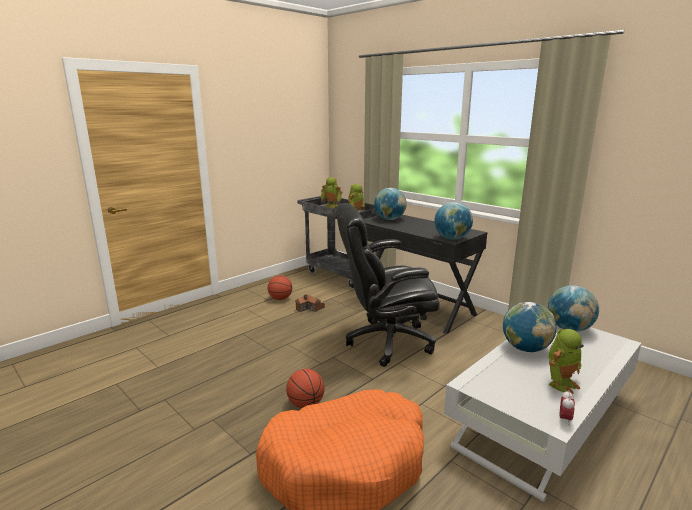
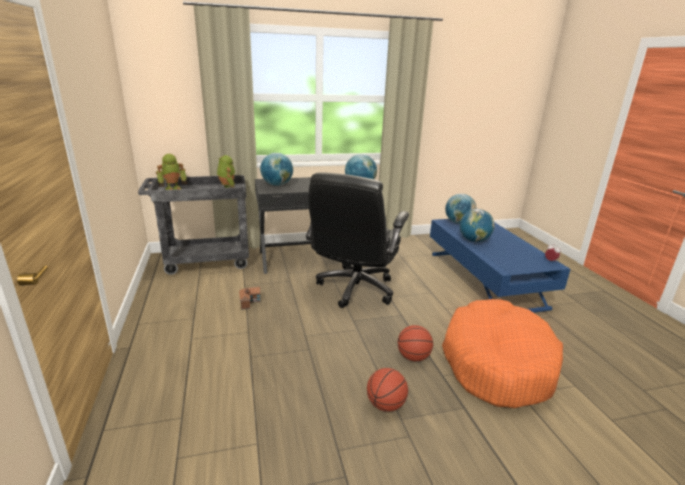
camera: 60 degrees left, 5 degrees up
basketball [268,275,292,300] -> basketball moved to [367,368,408,412]
white coffee table [444,325,641,502] -> blue coffee table [430,219,571,313]
toy robot [548,329,584,394] -> none

